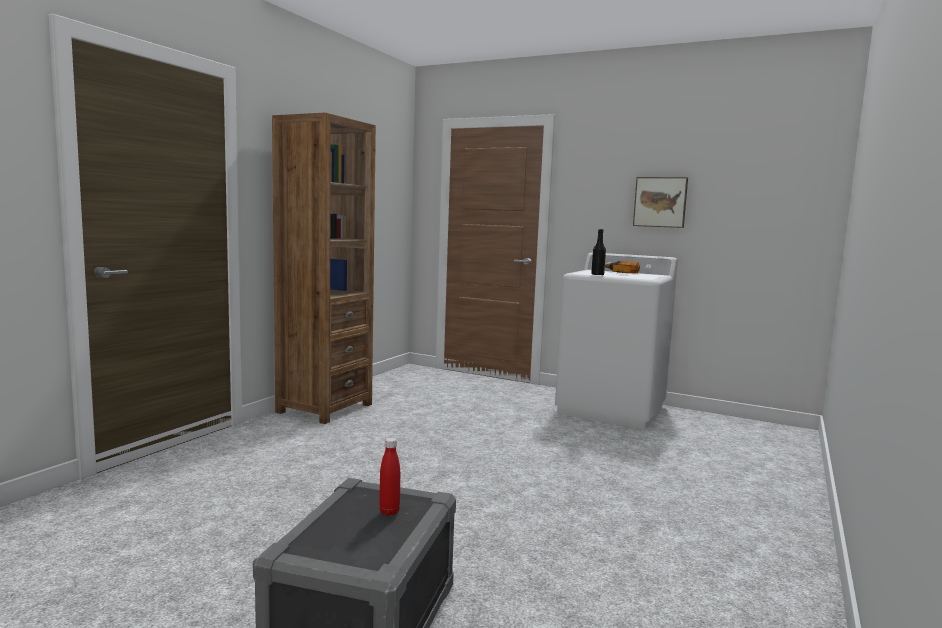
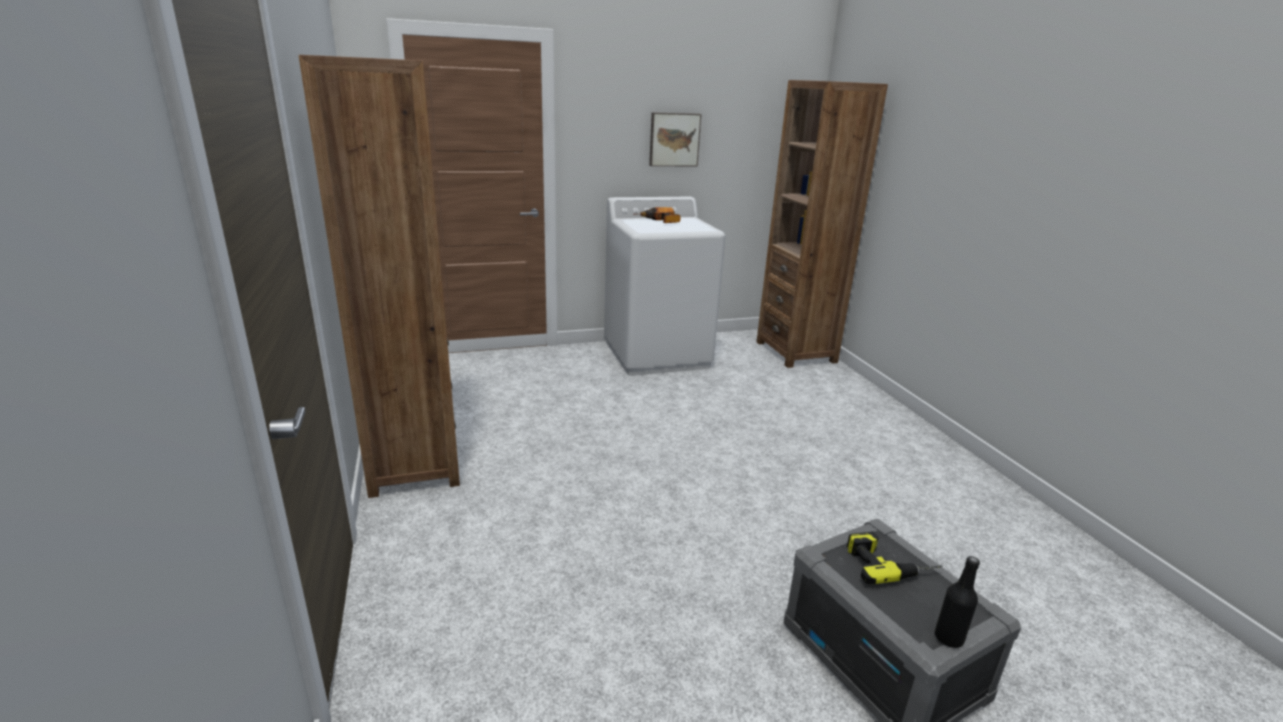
camera: 45 degrees left, 15 degrees up
red bottle [379,438,400,516] -> power drill [847,531,943,585]
black bottle [591,229,606,275] -> black bottle moved to [935,556,980,648]
none -> brown bookcase [757,80,888,368]

